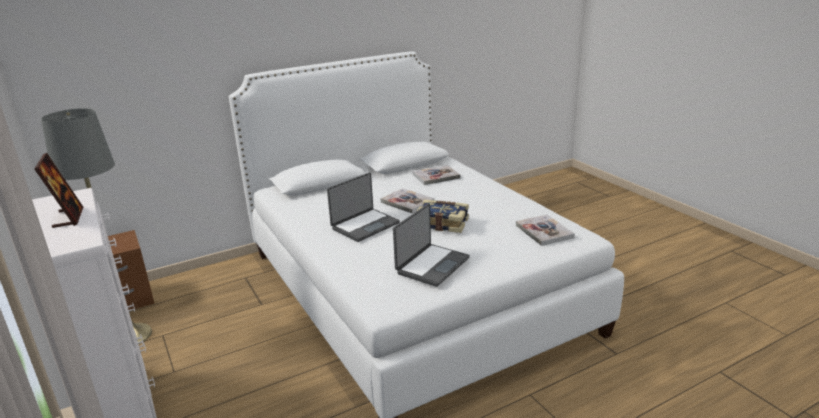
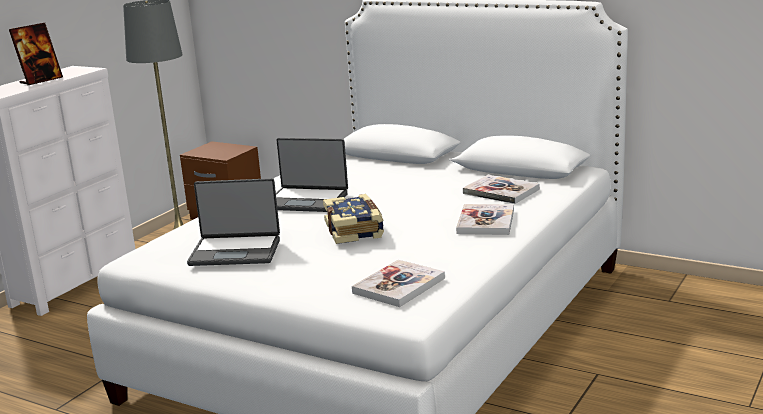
camera: 60 degrees right, 5 degrees down
book [380,188,435,214] -> book moved to [456,204,514,235]

